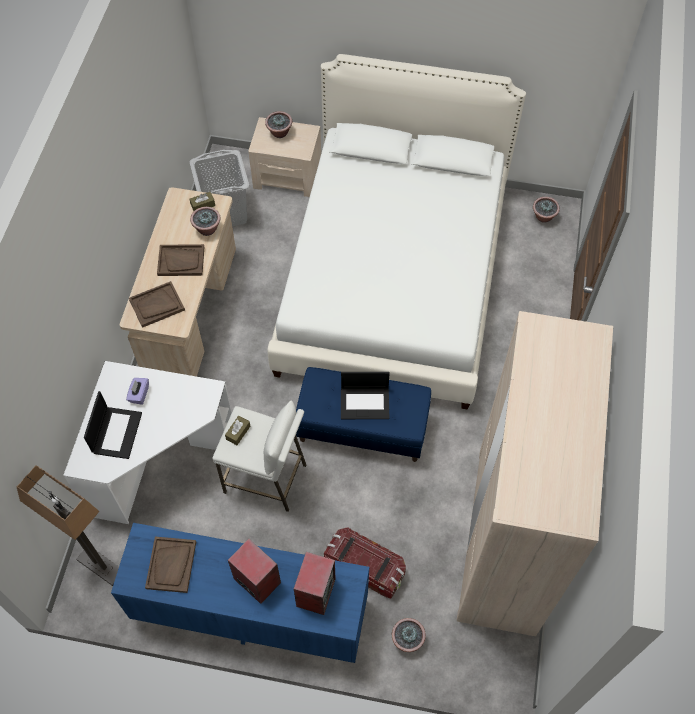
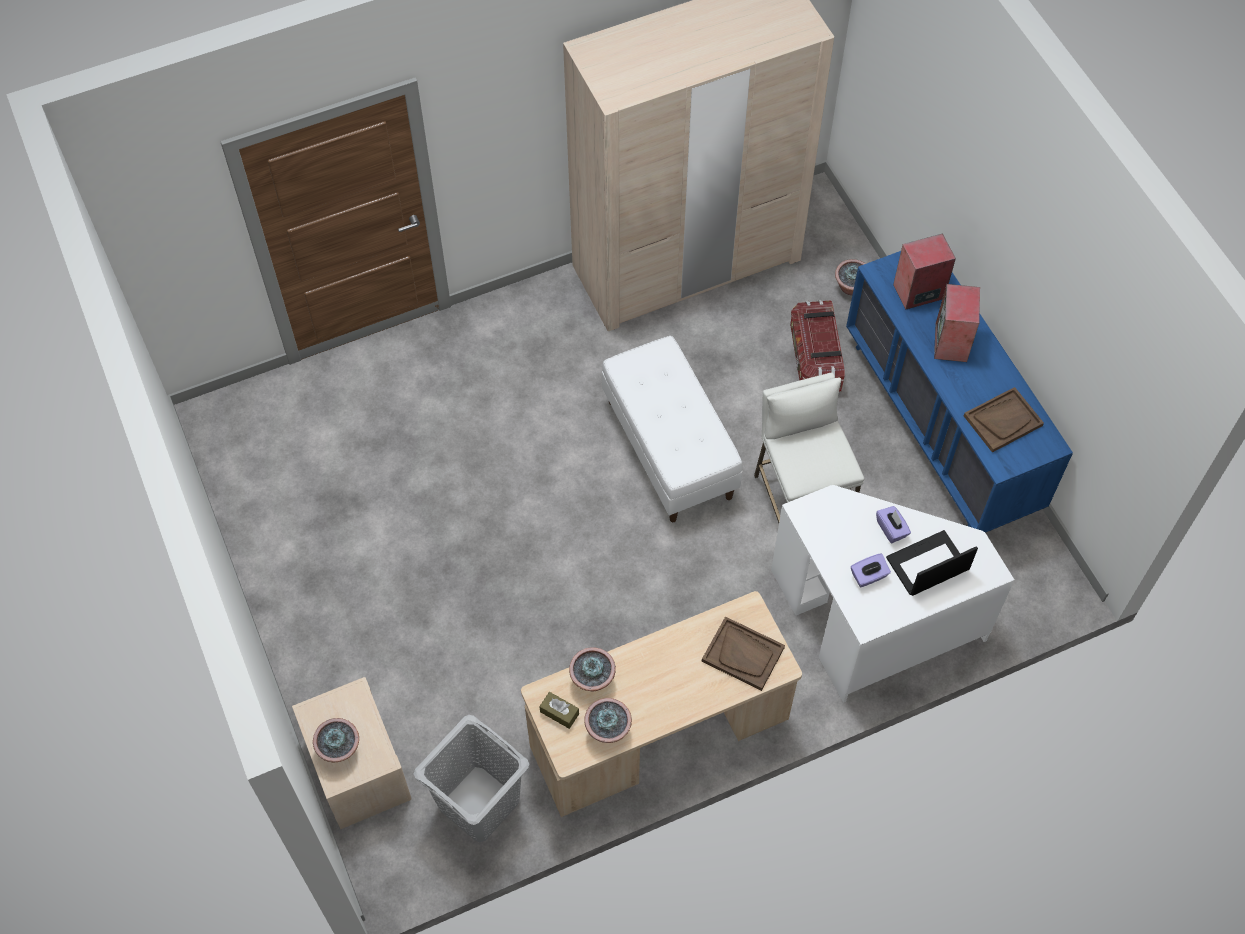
camera: 125 degrees left, 0 degrees up
floor lamp [17,465,119,586] -> none
brown tray [157,244,204,276] -> none
brown tissue box [225,416,250,445] -> none
white bed [268,54,526,409] -> none
blue bench [296,367,431,462] -> white bench [602,336,743,522]
laptop [341,372,390,419] -> none
potted plant [533,197,560,223] -> potted plant moved to [584,698,632,743]
none -> purple tissue box [876,506,911,543]

